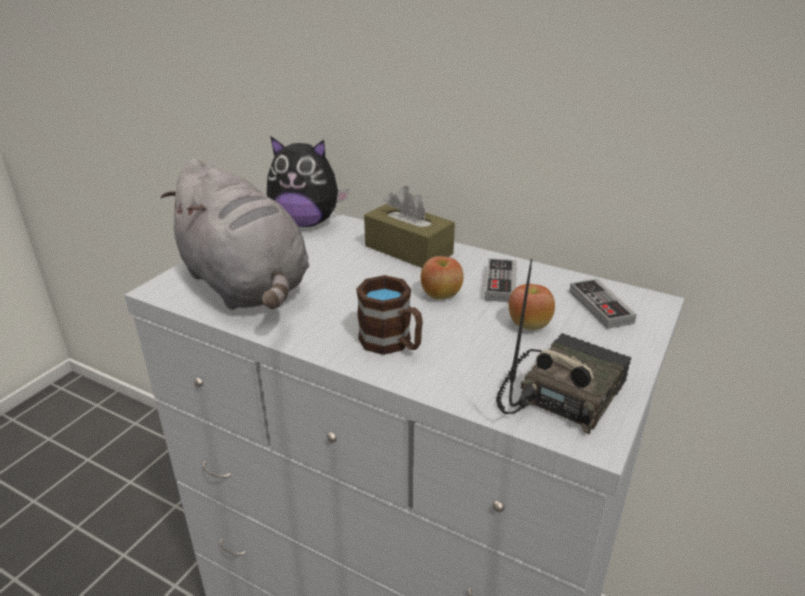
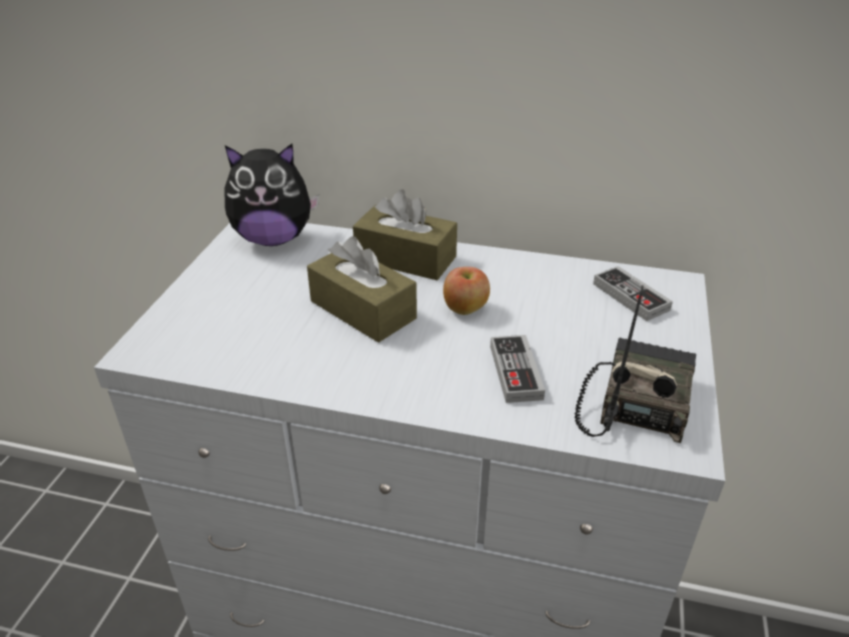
camera: 15 degrees left, 5 degrees up
grey plush toy [161,159,310,310] -> none
brown mug [356,275,423,355] -> none
game controller [484,258,517,302] -> game controller moved to [490,335,545,403]
apple [509,284,555,330] -> none
none -> brown tissue box [307,236,417,343]

